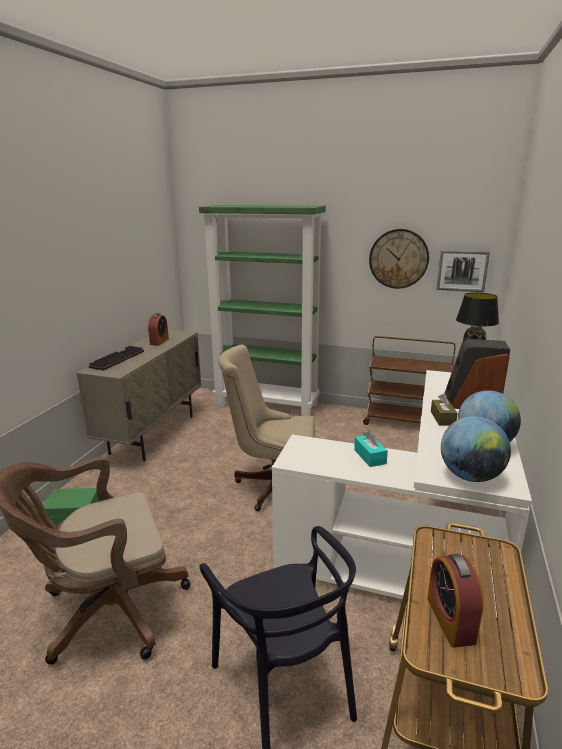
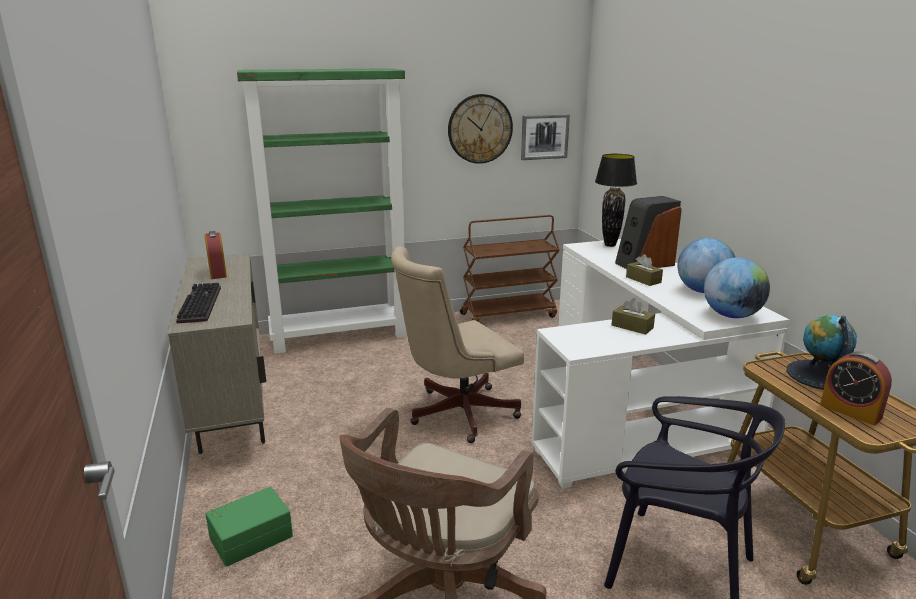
camera: 35 degrees left, 0 degrees up
turquoise tissue box [354,430,388,467] -> brown tissue box [612,298,655,335]
none -> globe [786,315,857,390]

